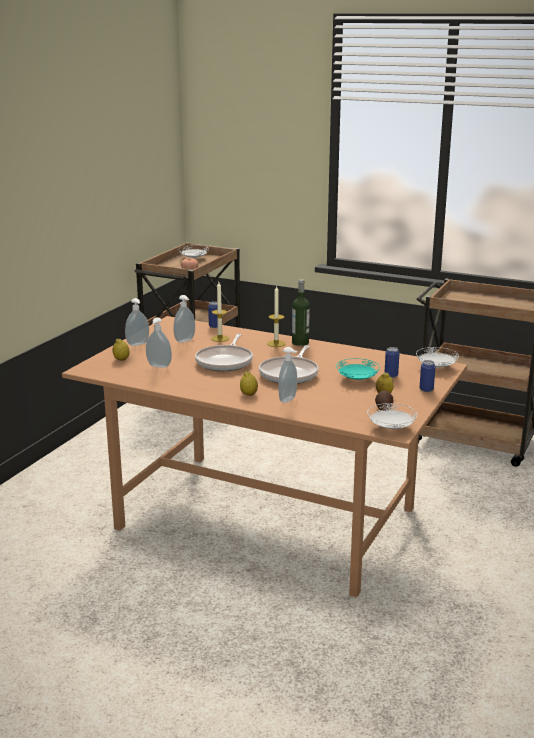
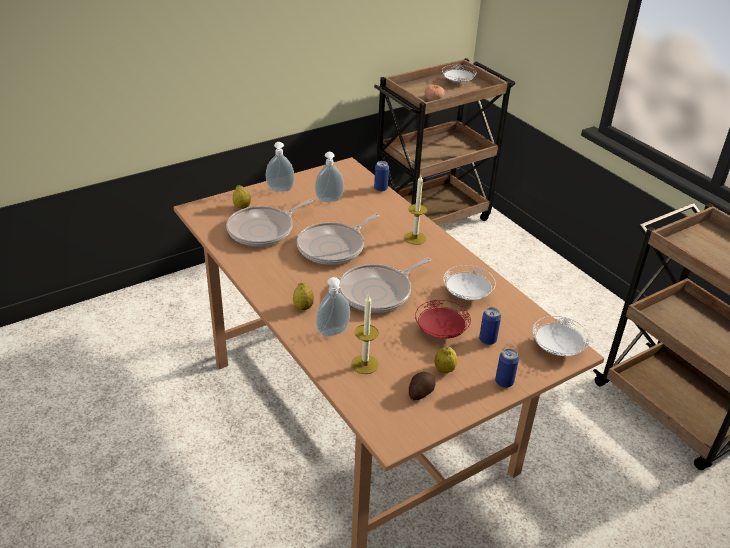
camera: 30 degrees right, 15 degrees up
soap dispenser [146,317,172,368] -> frying pan [226,199,313,246]
candle [211,282,229,342] -> candle moved to [351,294,379,374]
bottle [292,279,310,346] -> none
turquoise plate [336,358,380,380] -> red plate [415,300,471,339]
white plate [367,403,417,429] -> white plate moved to [443,265,496,300]

